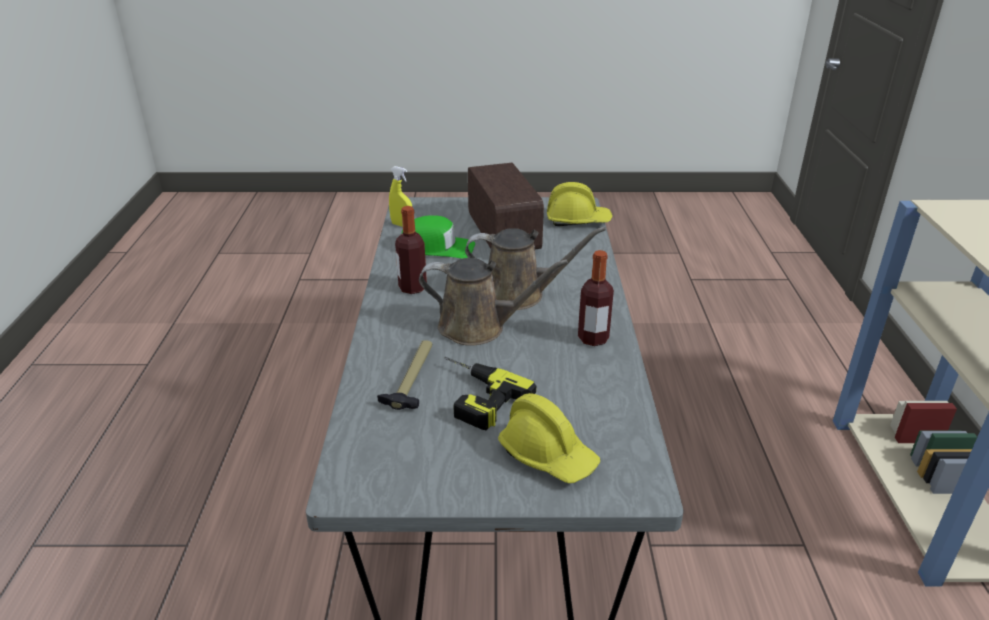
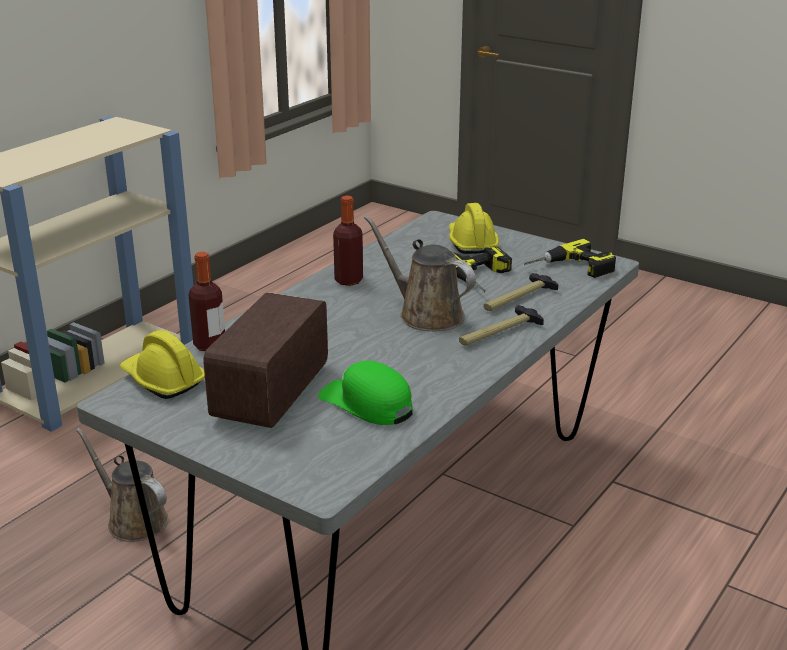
camera: 145 degrees left, 5 degrees down
yellow spray bottle [389,166,412,227] -> none
bottle [395,206,427,294] -> bottle moved to [188,252,225,351]
brown watering can [465,227,606,310] -> brown watering can moved to [76,428,168,542]
none -> hammer [459,306,544,346]
none -> power drill [524,239,616,278]

